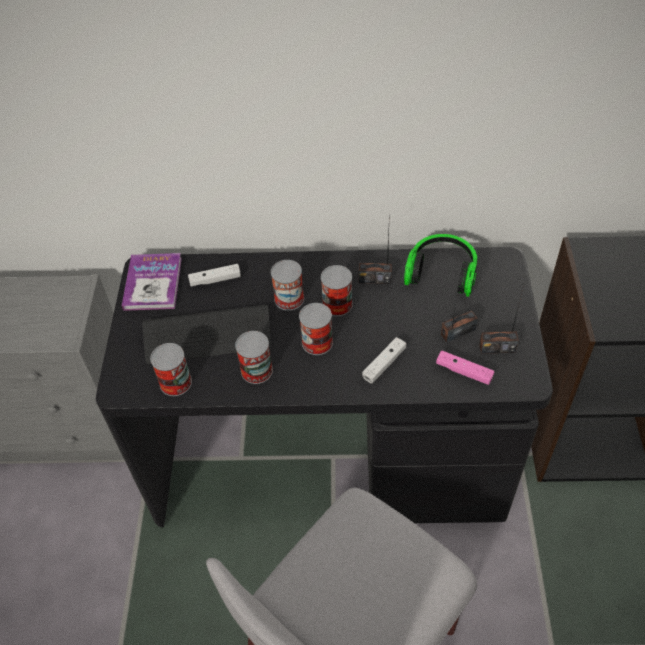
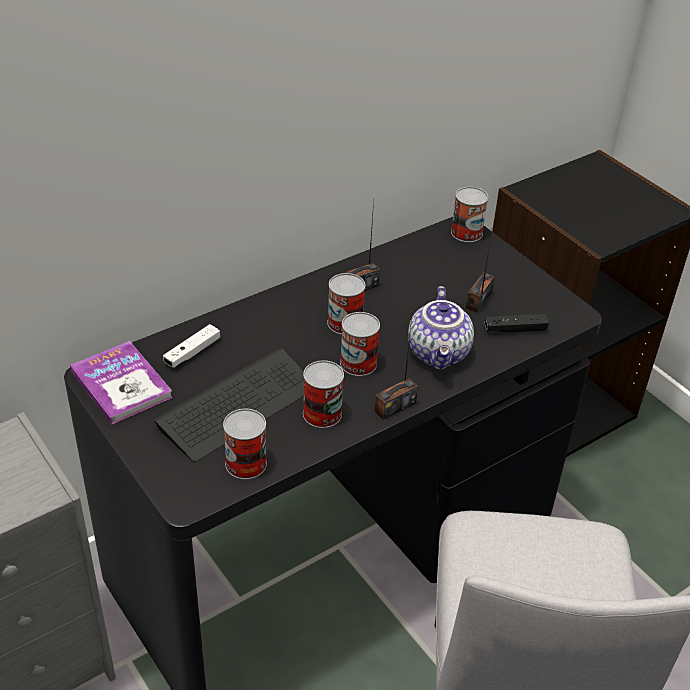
camera: 40 degrees left, 10 degrees down
can [271,260,304,311] -> can moved to [451,187,488,242]
white game controller [362,337,407,383] -> teapot [408,286,474,370]
headphones [404,234,477,297] -> none
pink game controller [436,351,494,385] -> black game controller [485,314,549,333]
radio [479,285,524,354] -> radio moved to [375,317,418,420]

